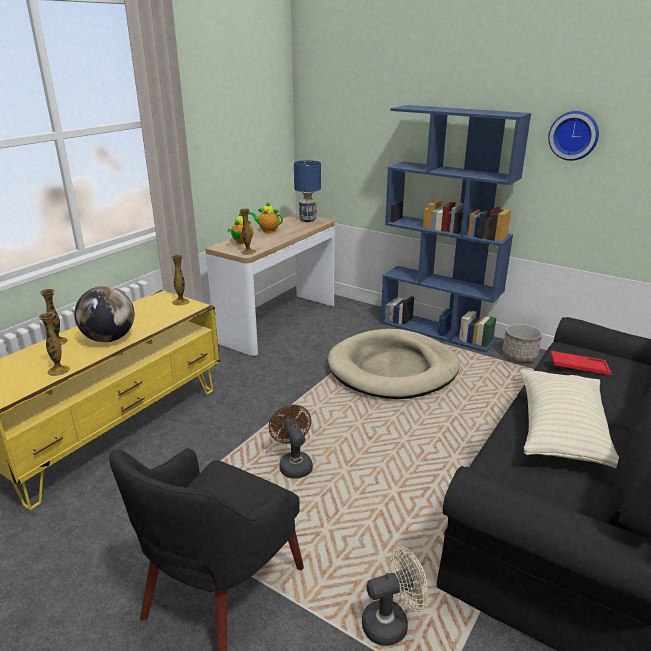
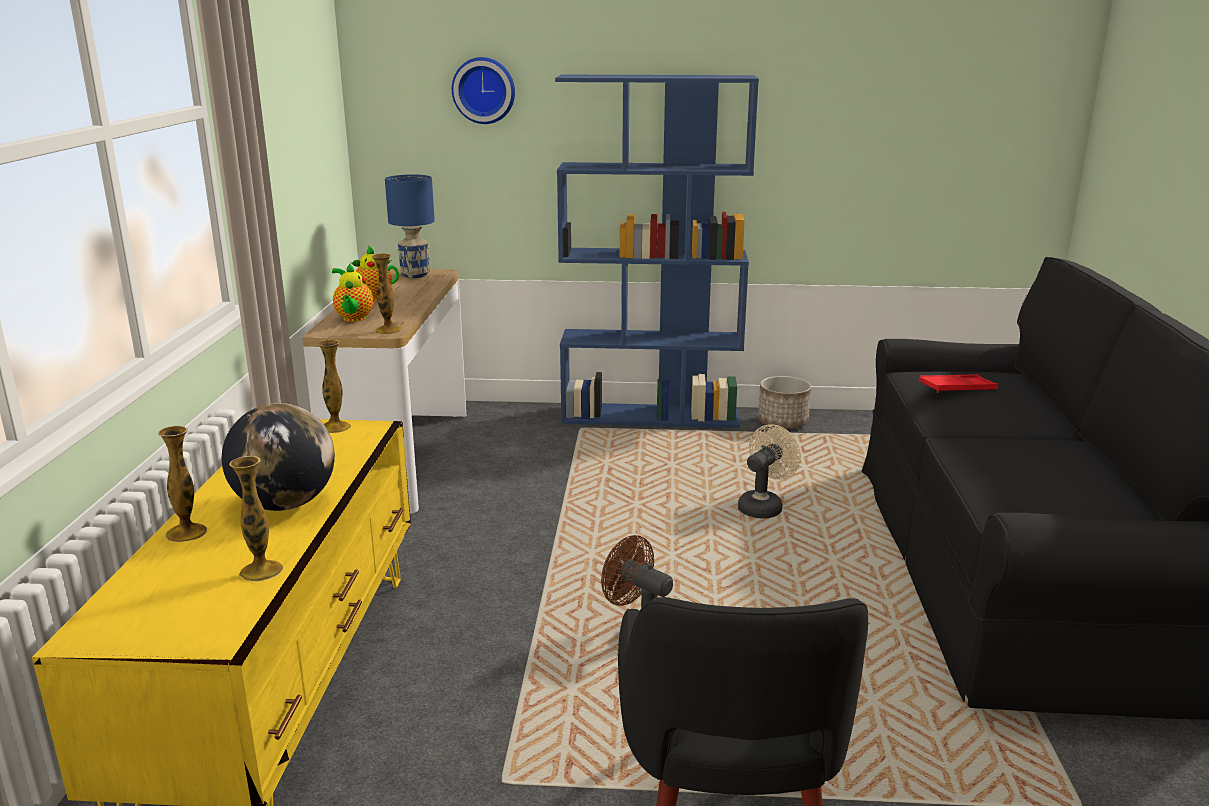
camera: 30 degrees left, 5 degrees down
beige dog bed [328,329,460,399] -> none
beige fan [362,547,428,646] -> beige fan moved to [738,424,801,518]
beige pillow [520,369,619,468] -> none
wall clock [548,111,599,161] -> wall clock moved to [452,57,515,124]

